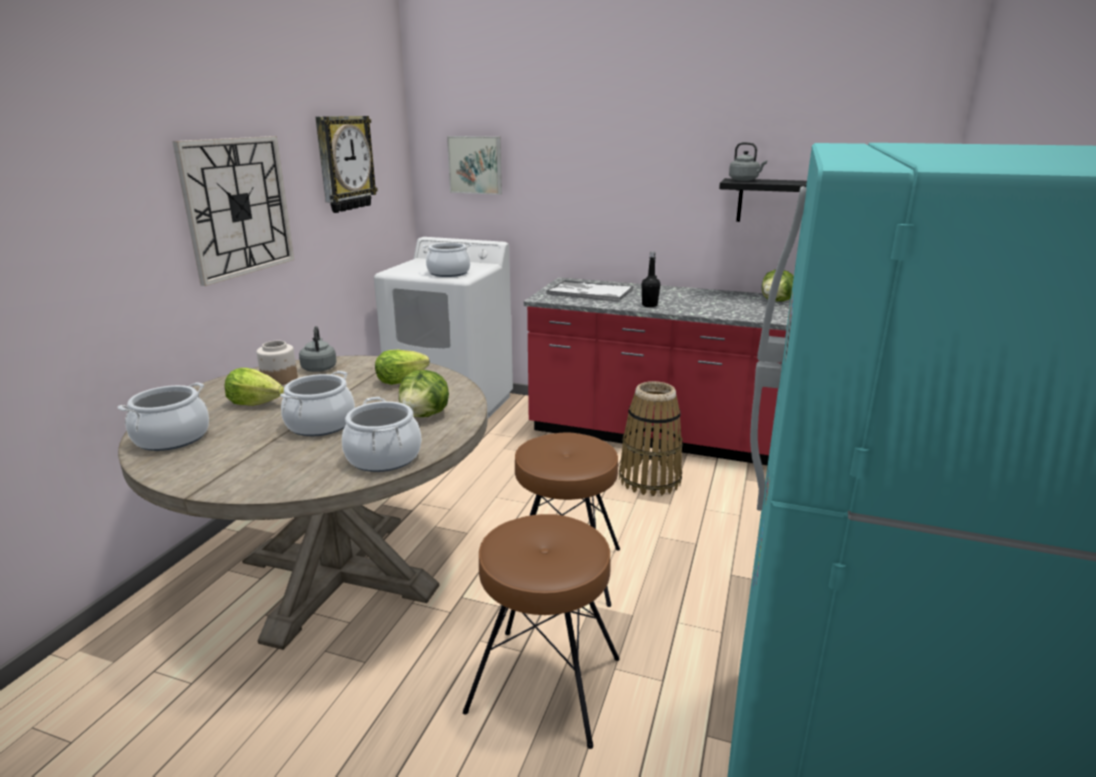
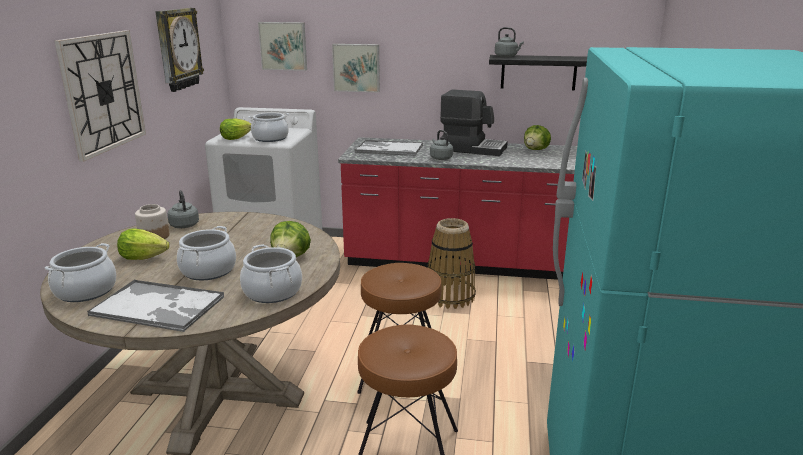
camera: 10 degrees left, 0 degrees up
lettuce [375,350,430,385] -> lettuce moved to [220,118,251,140]
black bottle [641,251,660,307] -> grey kettle [430,130,453,160]
none -> tray [87,280,224,332]
none -> picture [332,44,380,92]
none -> coffee machine [440,89,508,156]

